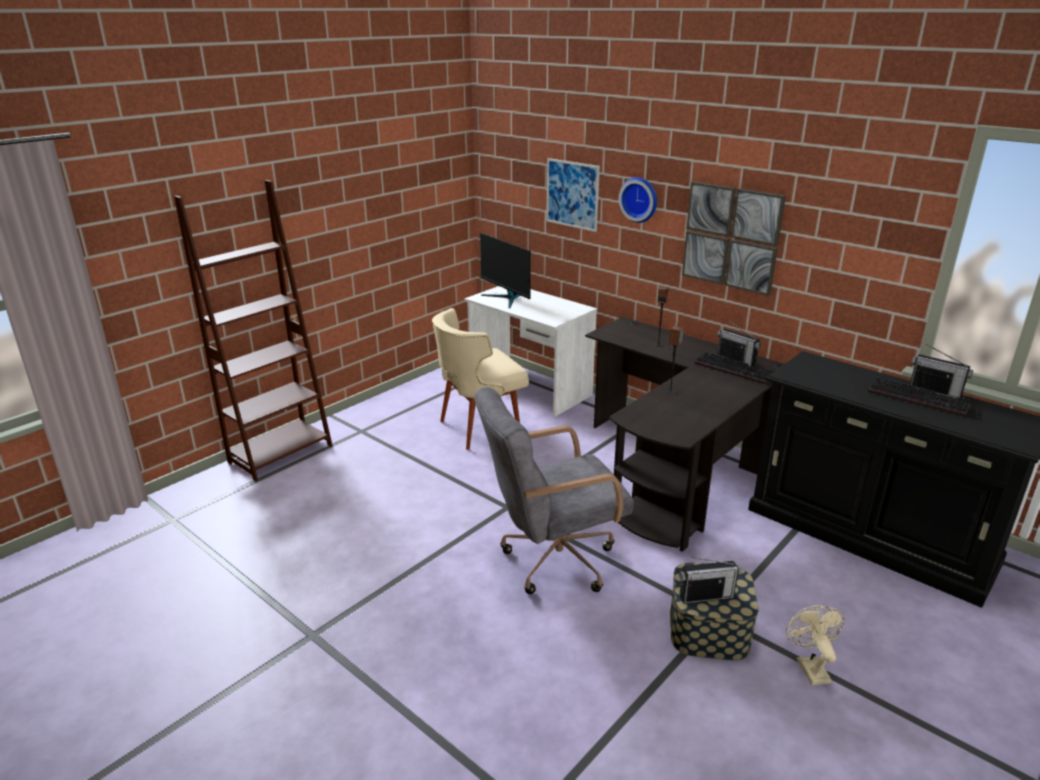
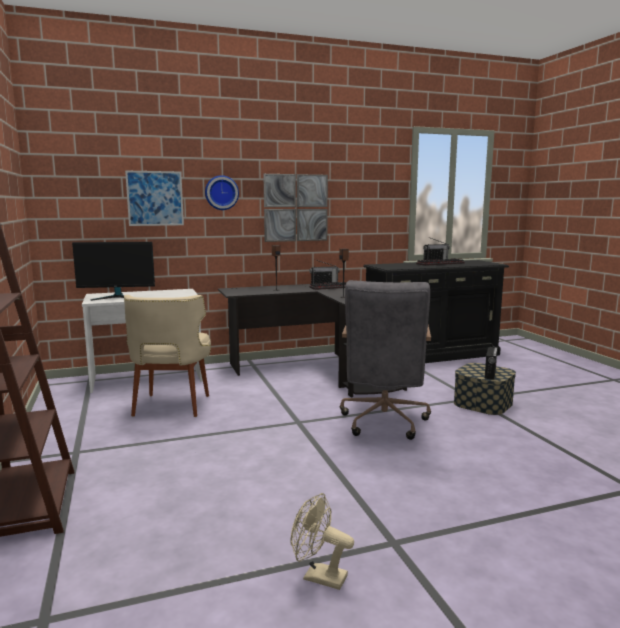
camera: 60 degrees left, 15 degrees down
beige fan [785,605,845,685] -> beige fan moved to [290,493,354,590]

